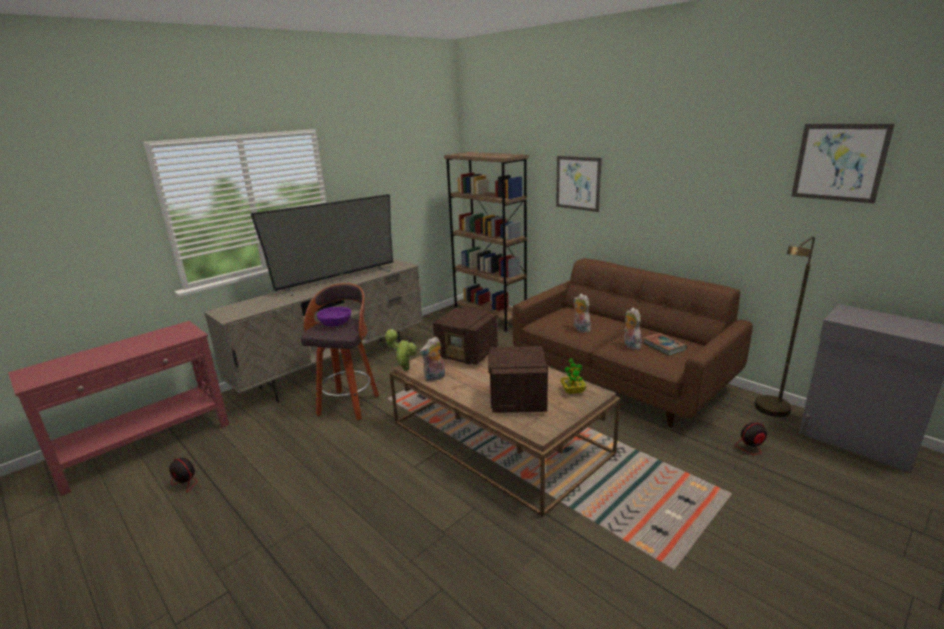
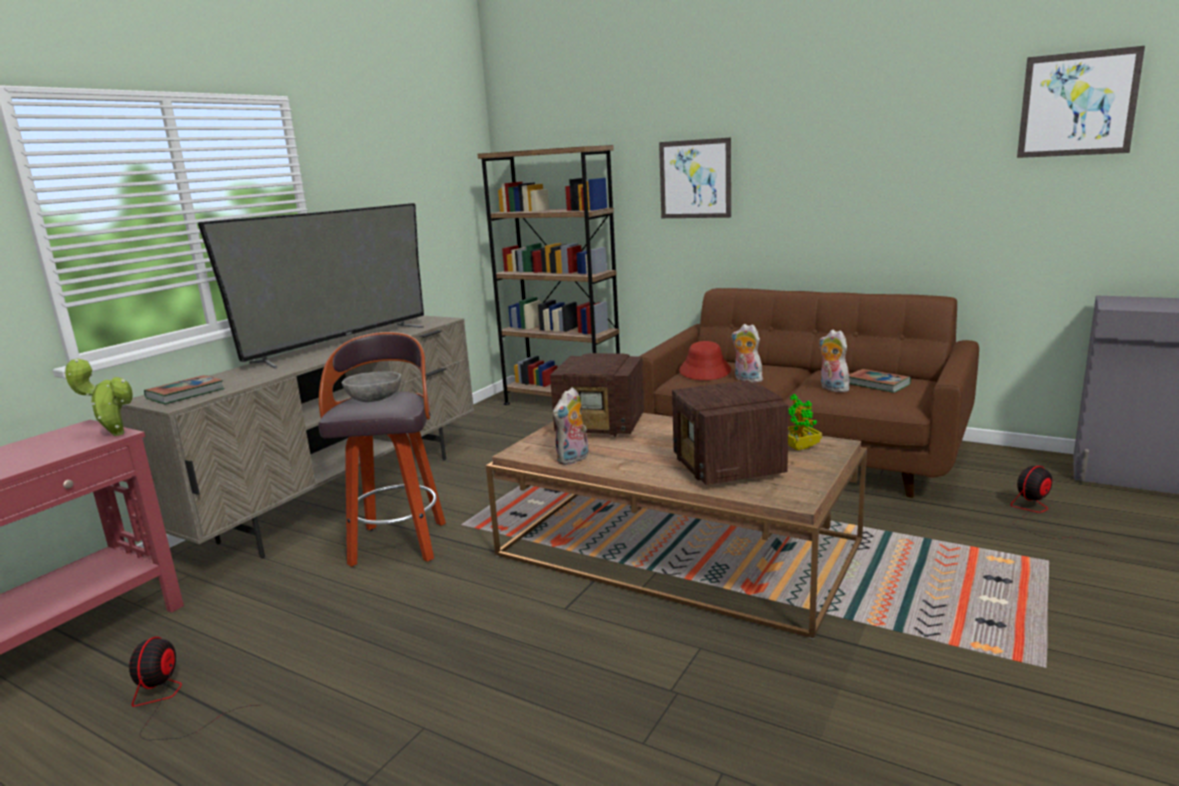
camera: 15 degrees left, 5 degrees down
fan [169,455,247,493] -> fan turned 75 degrees clockwise [129,637,258,740]
purple bowl [317,307,351,326] -> grey bowl [342,371,401,402]
potted plant [384,329,417,371] -> potted plant moved to [64,358,133,436]
brown floor lamp [755,236,815,417] -> none
none -> book [144,375,225,404]
none -> red hat [679,341,731,380]

